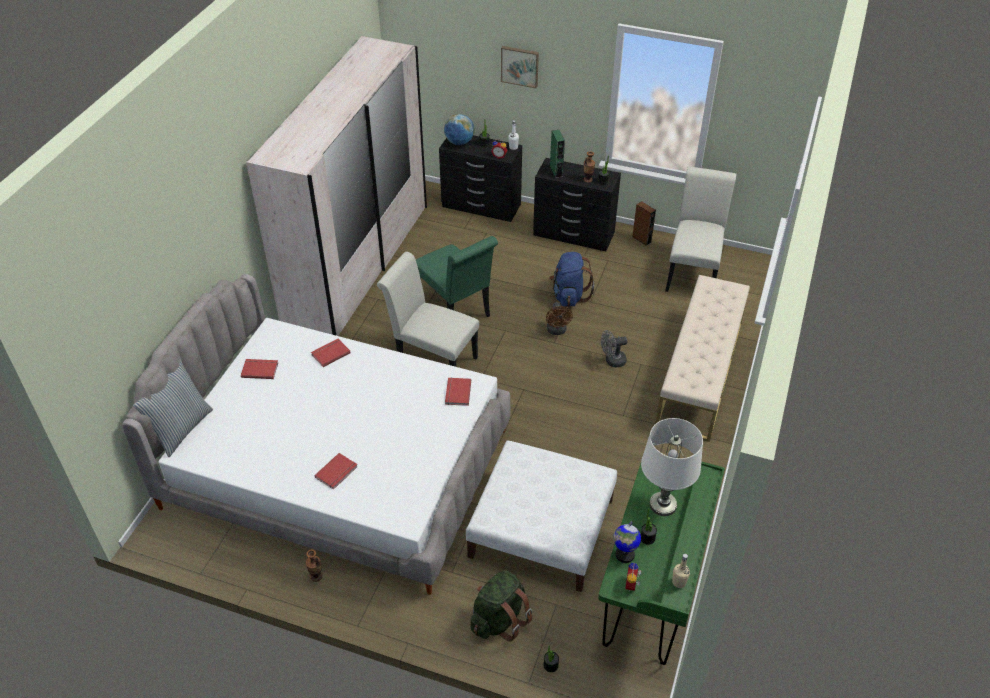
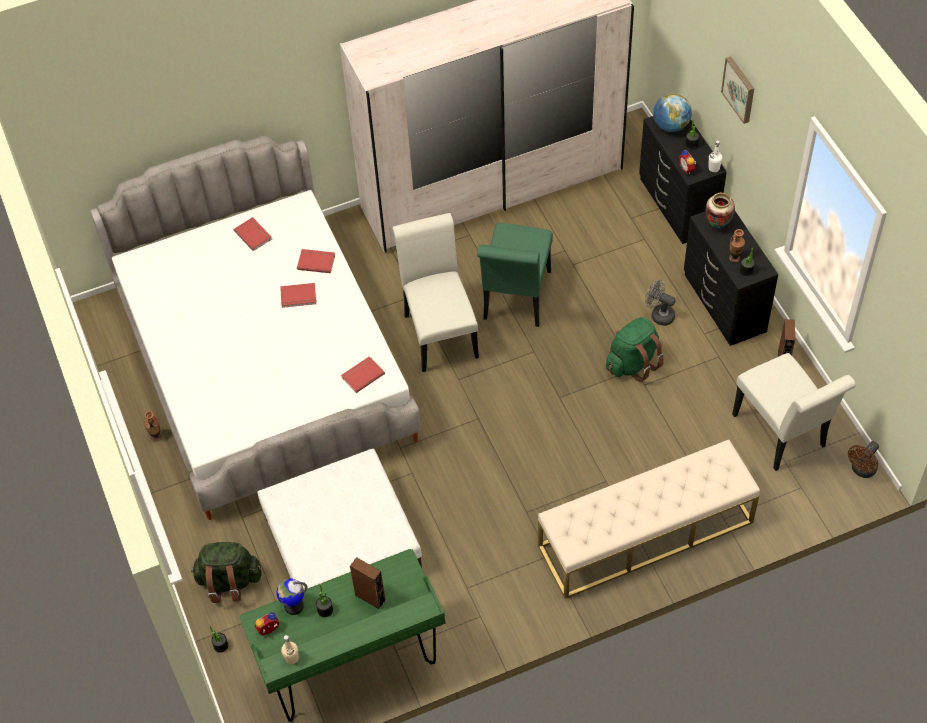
camera: 50 degrees right, 10 degrees up
pillow [133,358,213,457] -> none
red book [315,453,358,490] -> red book moved to [280,283,316,308]
brown fan [546,302,573,335] -> brown fan moved to [848,441,879,478]
blue backpack [549,252,594,307] -> green backpack [606,317,664,382]
green speaker [550,130,565,178] -> vase [706,193,735,229]
grey fan [601,330,628,367] -> grey fan moved to [645,279,676,326]
white table lamp [641,418,703,516] -> brown speaker [350,557,386,609]
white chair [665,166,736,292] -> white chair turned 90 degrees clockwise [732,353,856,471]

